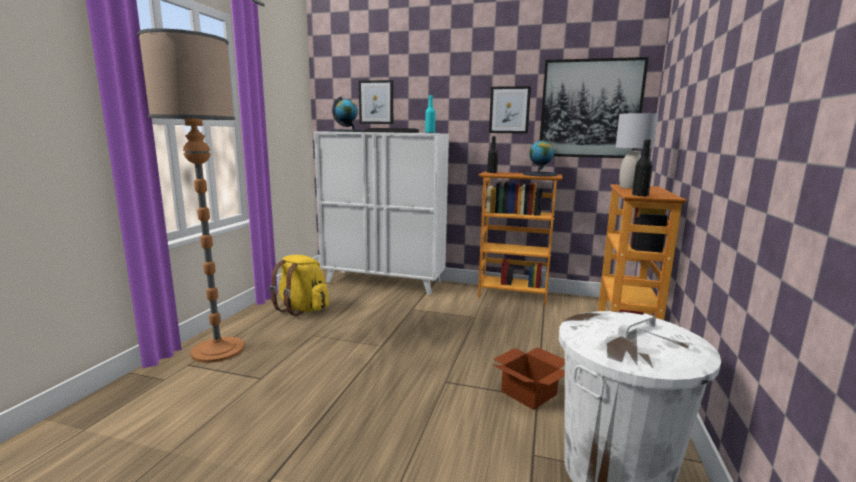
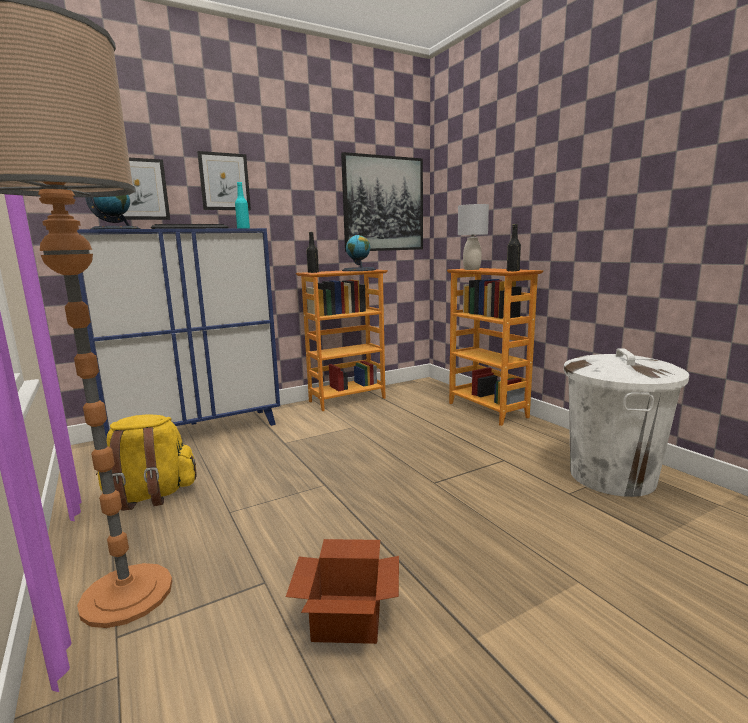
camera: 45 degrees left, 0 degrees up
white cabinet [314,131,449,295] -> blue cabinet [77,228,280,439]
picture [489,86,531,134] -> picture moved to [197,151,251,210]
cardboard box [493,347,565,410] -> cardboard box moved to [286,539,399,644]

